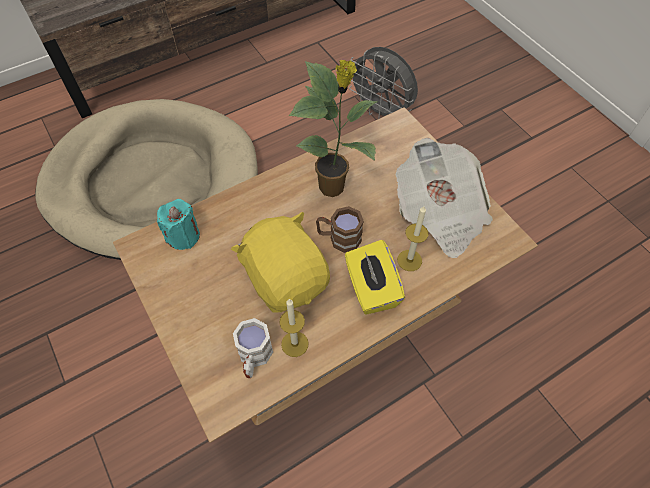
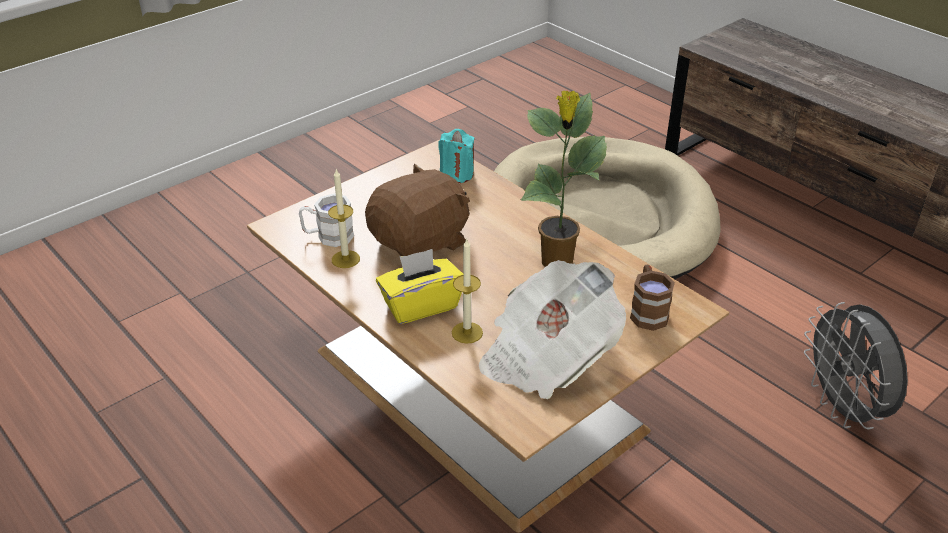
camera: 80 degrees right, 20 degrees down
yellow plush toy [231,212,330,312] -> brown plush toy [365,164,470,256]
brown mug [316,206,364,253] -> brown mug moved to [630,265,675,331]
grey fan [349,47,418,119] -> grey fan turned 45 degrees counterclockwise [804,302,908,429]

